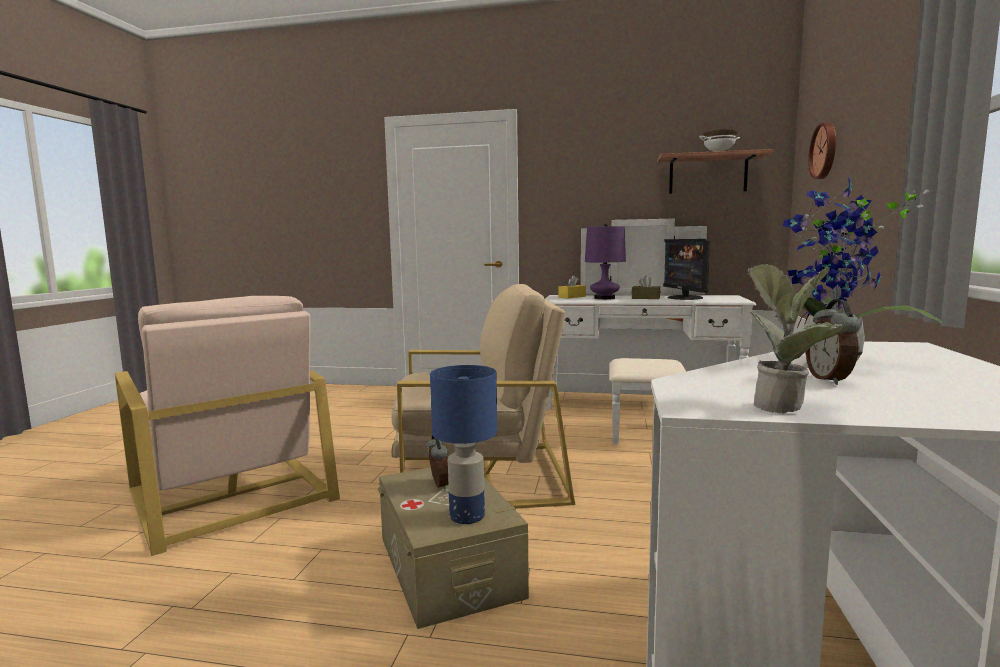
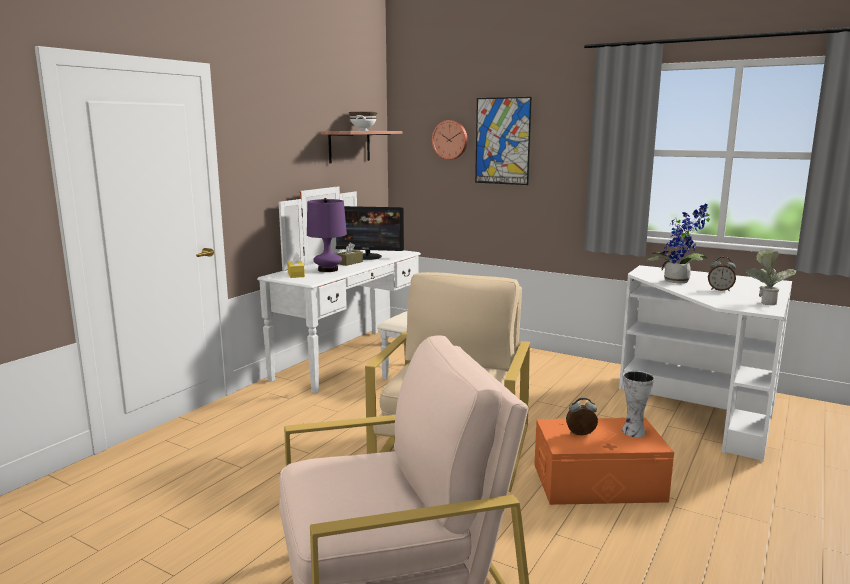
camera: 70 degrees left, 5 degrees up
beige storage box [378,468,529,629] -> orange storage box [534,417,674,505]
blue table lamp [430,365,497,524] -> vase [622,371,654,437]
none -> picture [475,97,532,185]

